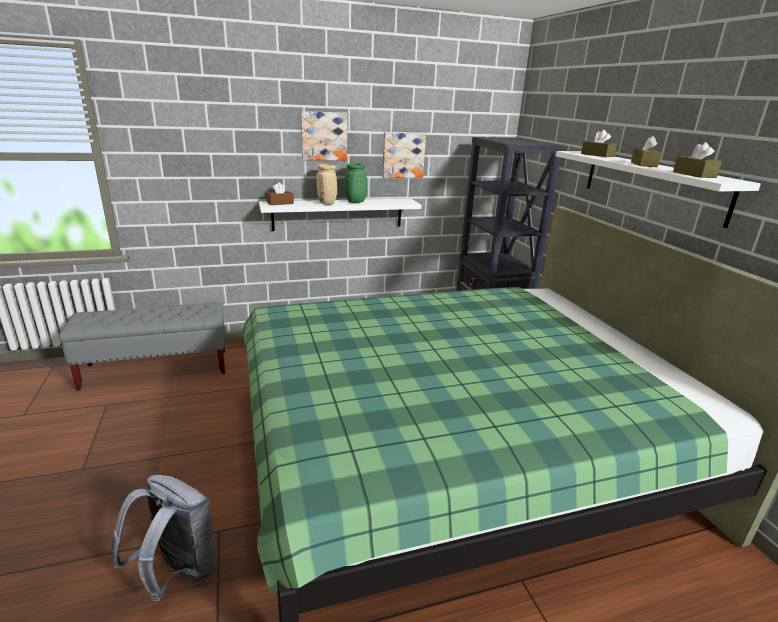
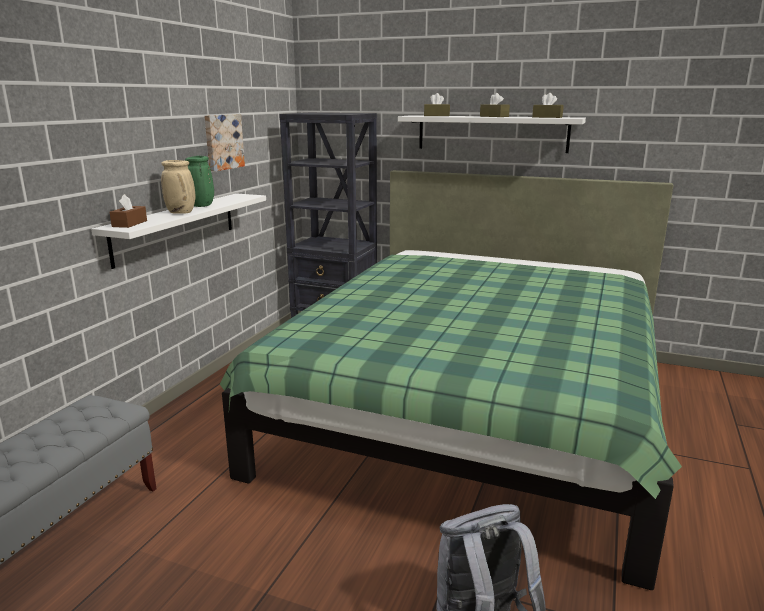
camera: 50 degrees left, 5 degrees down
picture [301,111,347,160] -> none

